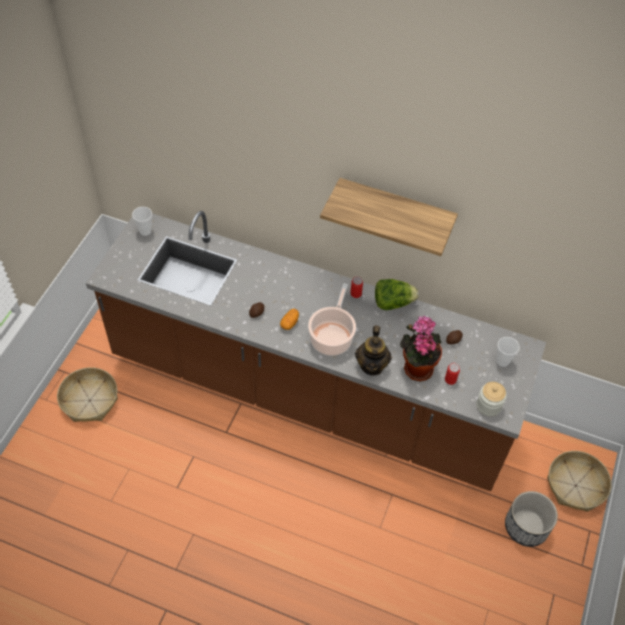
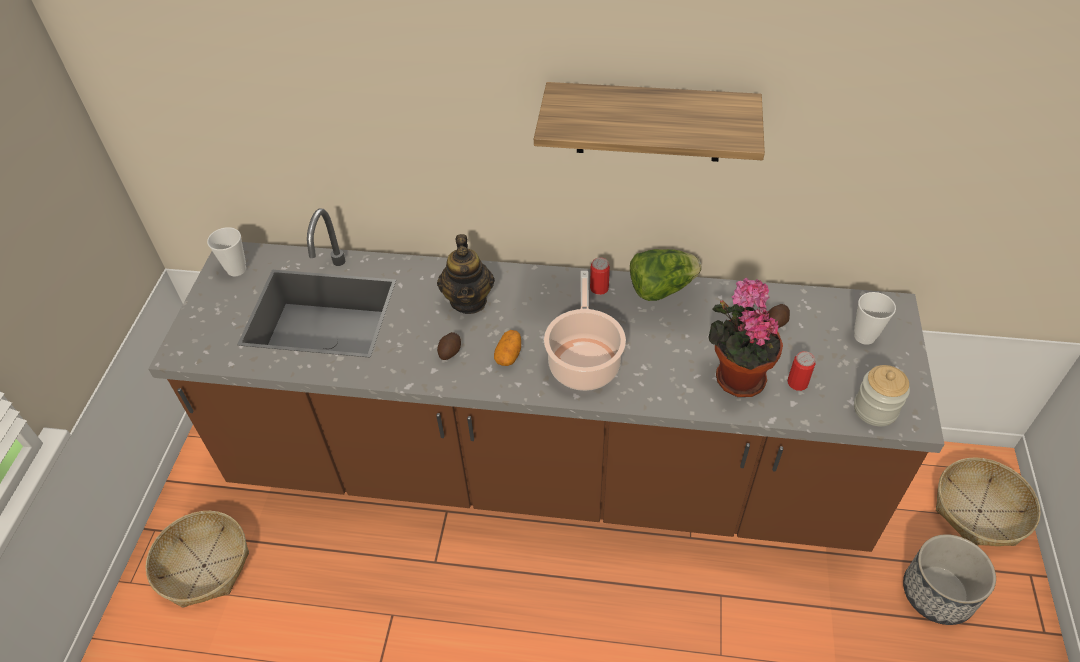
camera: 10 degrees left, 5 degrees down
teapot [355,325,392,376] -> teapot moved to [437,234,495,314]

